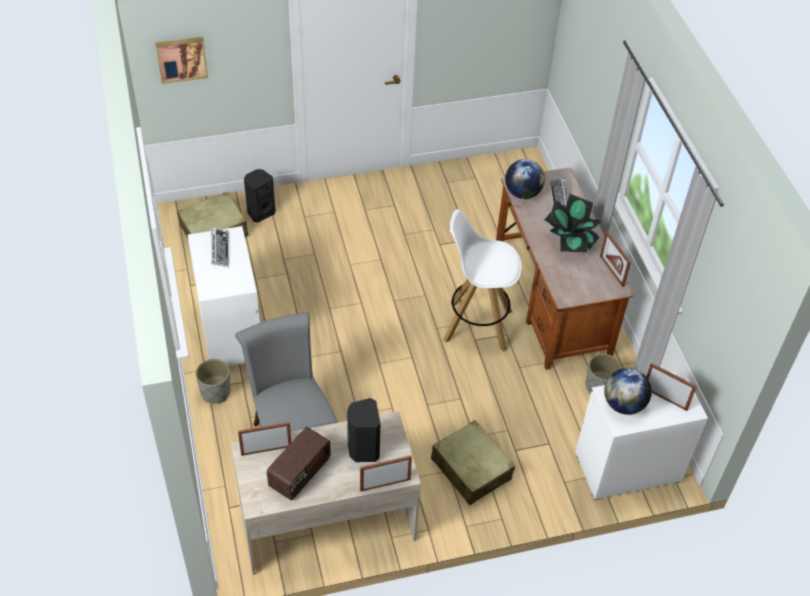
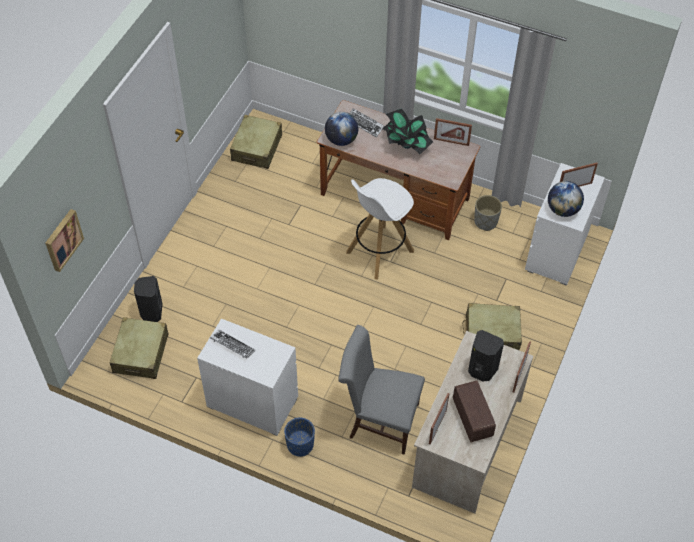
camera: 50 degrees left, 5 degrees up
grey planter [196,359,231,403] -> blue planter [284,418,315,457]
none -> beige suitcase [230,115,282,169]

